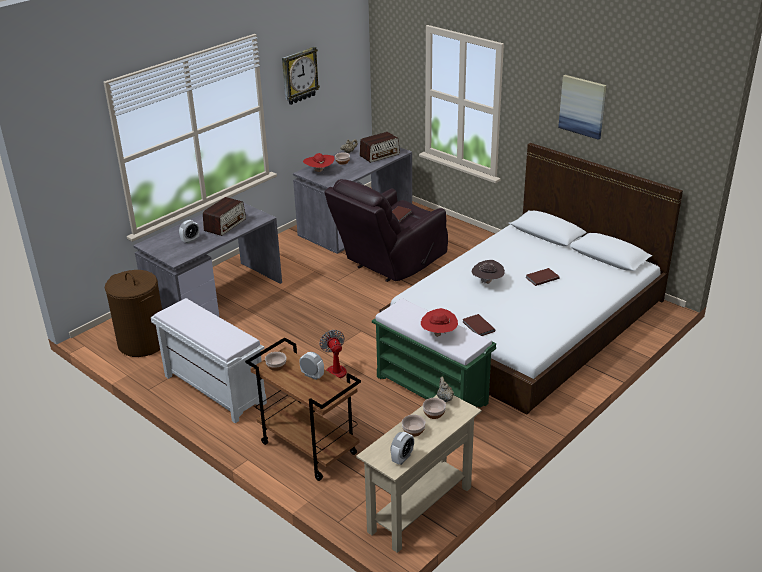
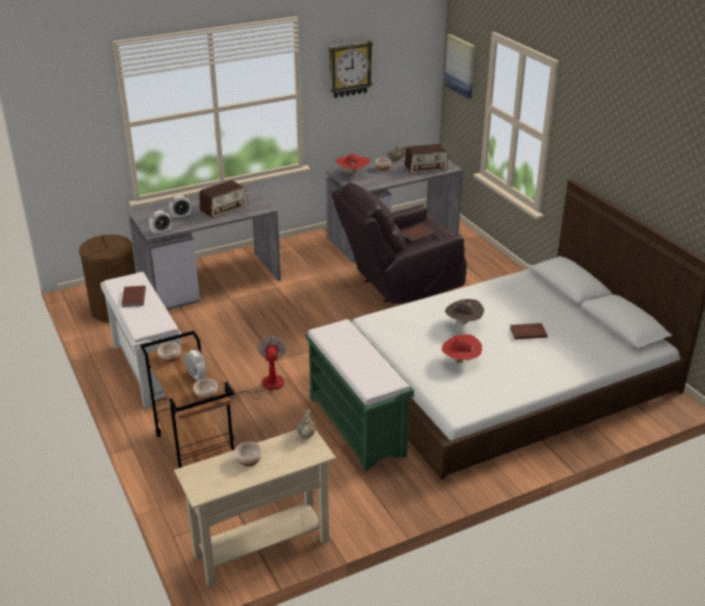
camera: 20 degrees right, 0 degrees up
alarm clock [390,432,414,465] -> alarm clock moved to [149,210,172,235]
red hat [421,308,458,337] -> red hat moved to [442,334,482,363]
bowl [423,398,446,419] -> bowl moved to [193,379,218,400]
brown book [463,314,496,336] -> brown book moved to [122,286,146,307]
picture [558,75,607,140] -> picture moved to [445,34,475,99]

